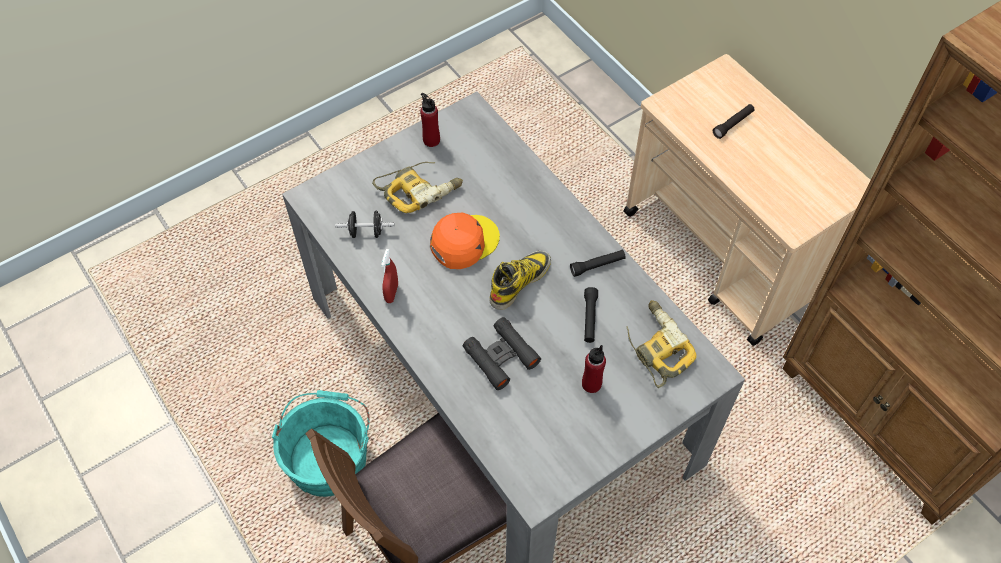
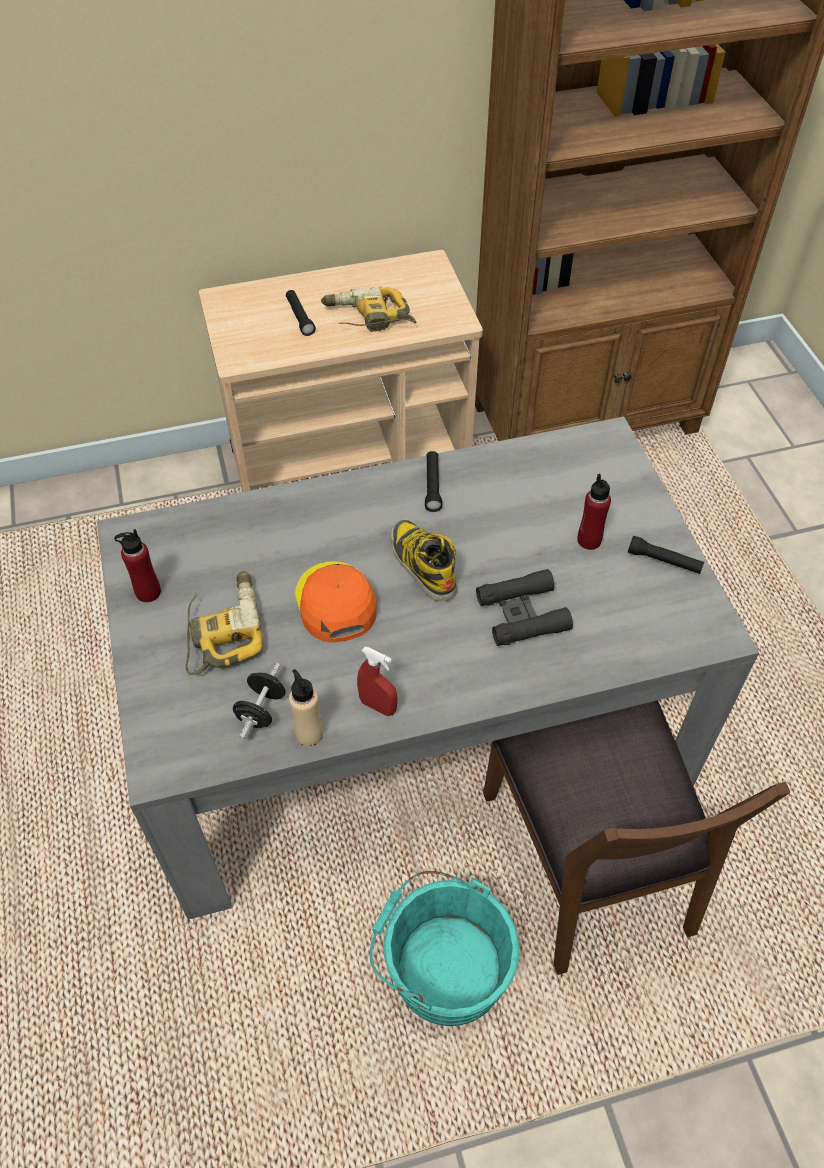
camera: 70 degrees left, 5 degrees down
black flashlight [584,287,598,343] -> black flashlight moved to [628,536,704,574]
power drill [626,300,697,388] -> power drill moved to [321,286,416,332]
none -> beige bottle [289,669,323,746]

